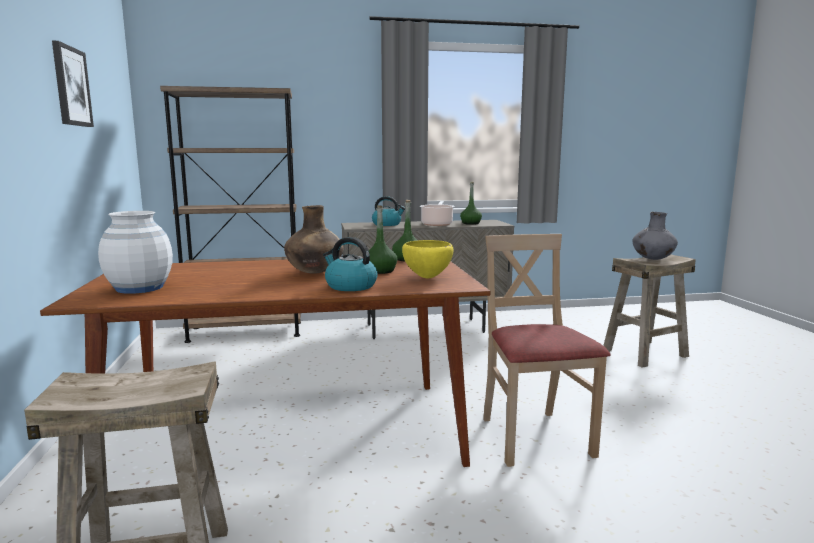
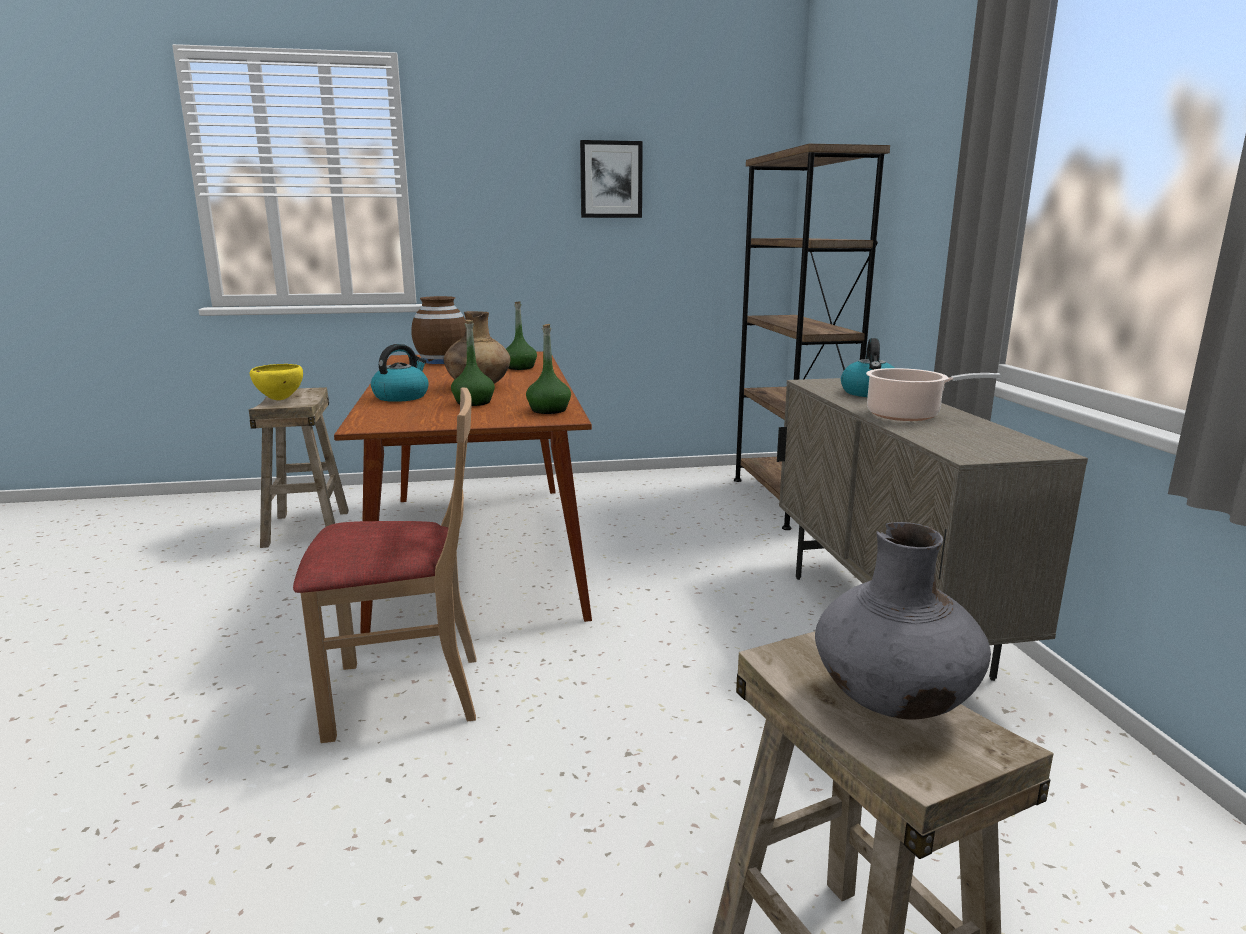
camera: 90 degrees right, 5 degrees up
white vase [98,211,173,294] -> brown vase [411,296,466,364]
yellow bowl [402,240,453,279] -> yellow bowl moved to [250,364,303,400]
green bottle [460,182,482,225] -> green bottle moved to [506,301,537,370]

